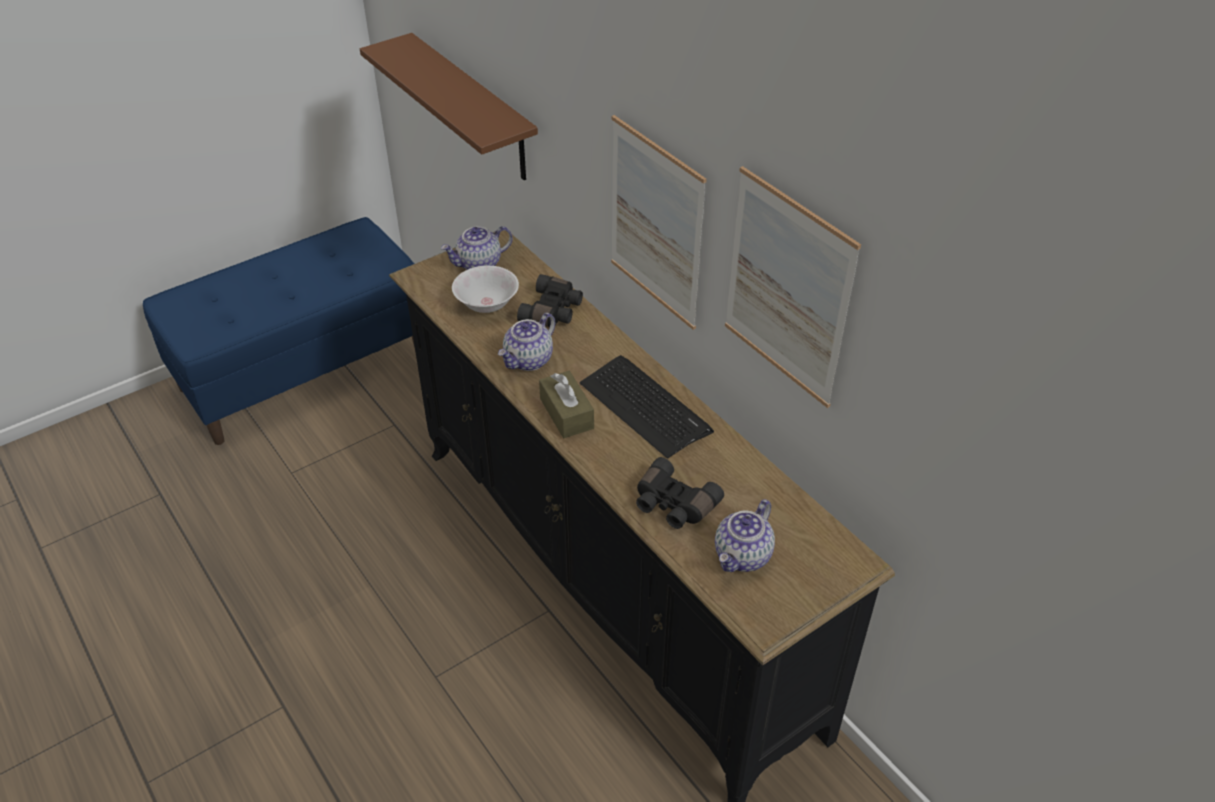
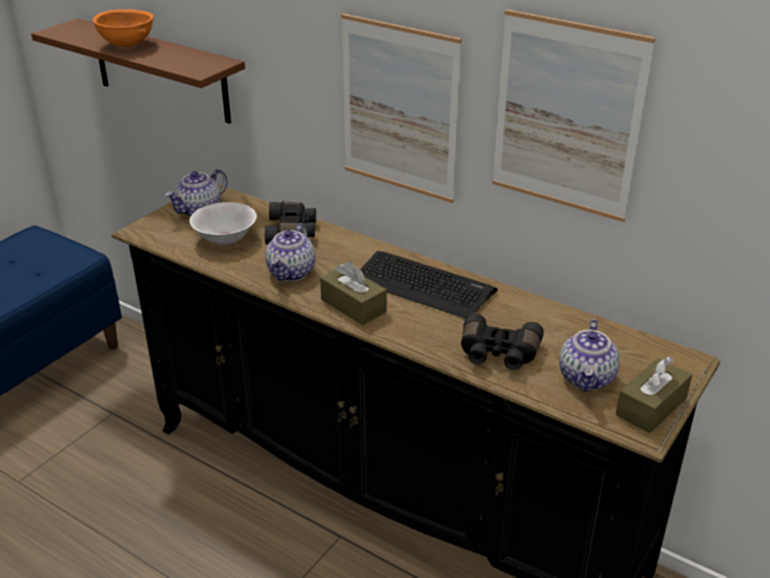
camera: 20 degrees left, 10 degrees down
none -> orange bowl [93,9,154,47]
none -> brown tissue box [616,356,692,433]

